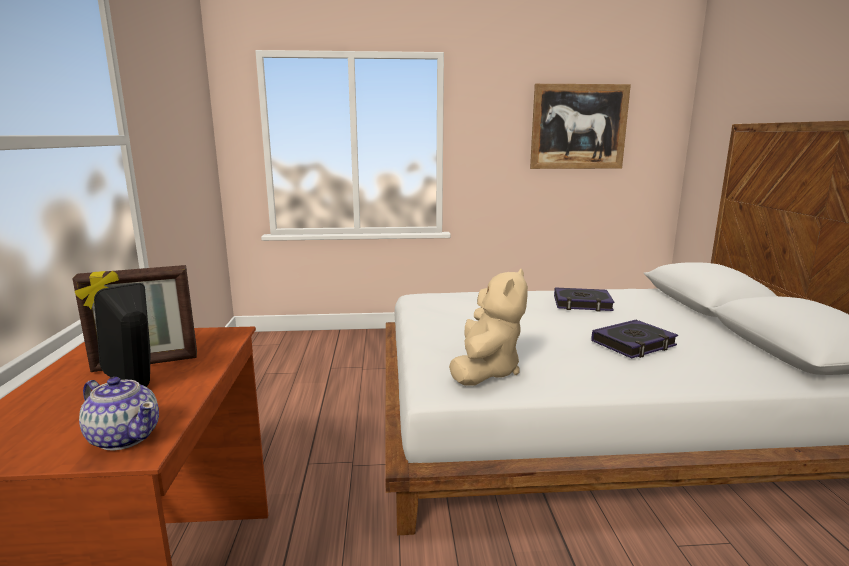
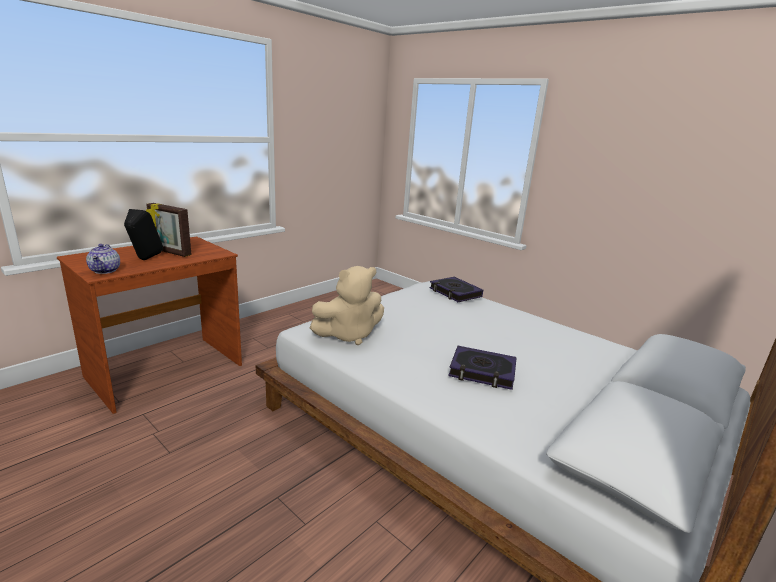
camera: 45 degrees right, 5 degrees up
picture [530,84,631,169] -> none
book [554,287,615,311] -> book moved to [429,277,483,302]

